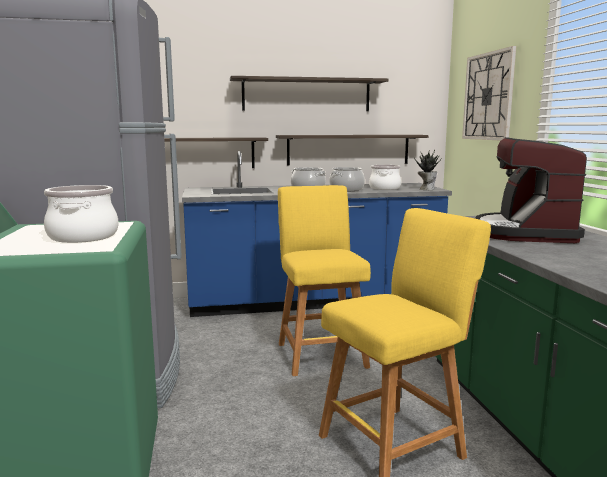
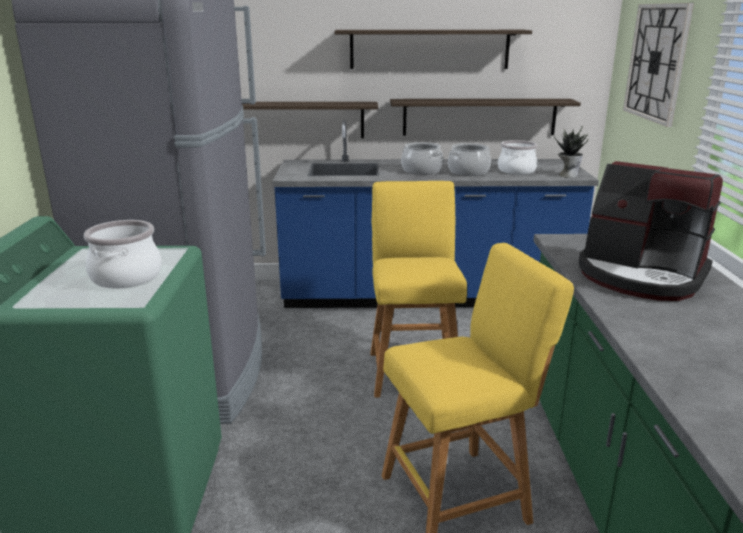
camera: 10 degrees right, 10 degrees up
coffee machine [475,137,587,243] -> coffee machine turned 75 degrees counterclockwise [579,161,723,301]

